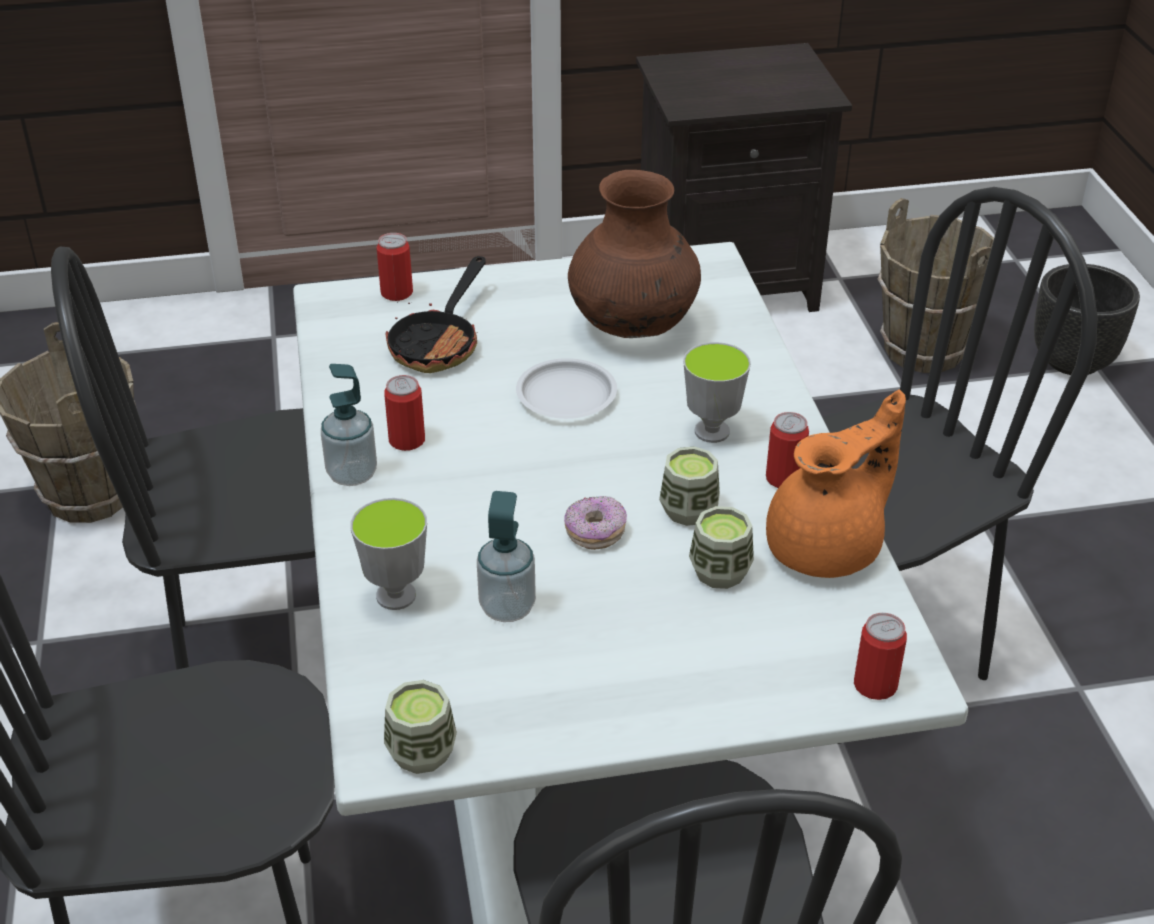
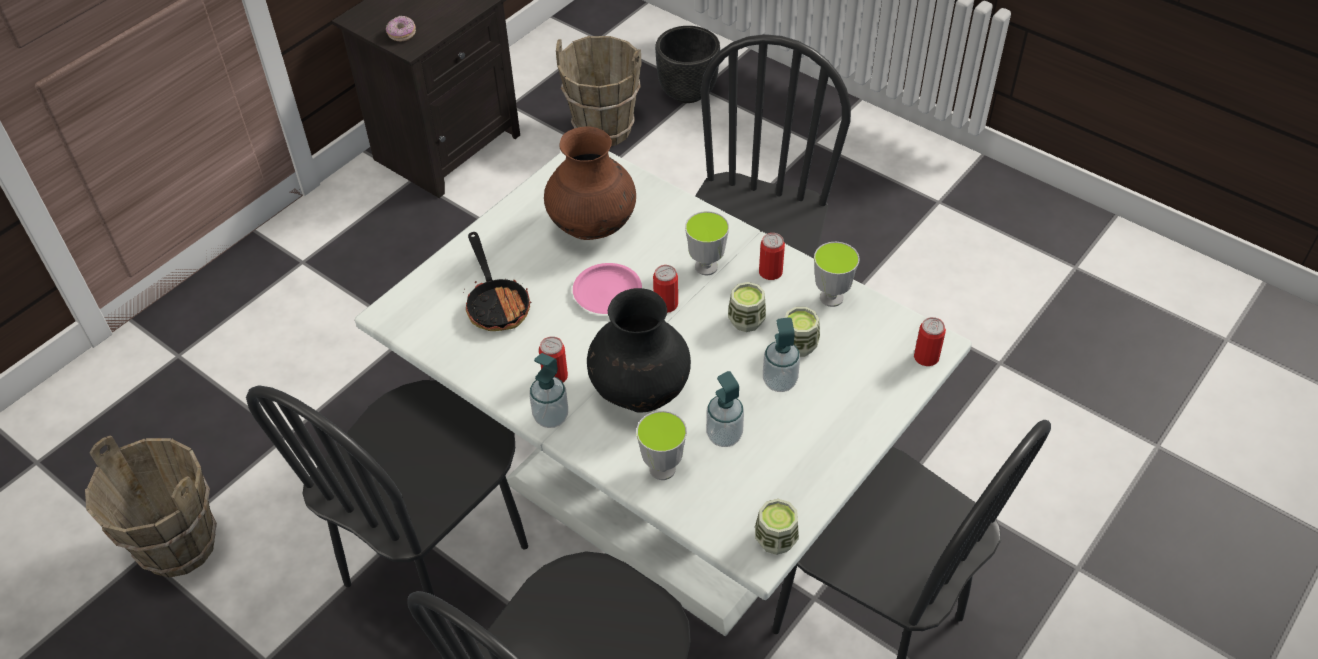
camera: 40 degrees left, 10 degrees up
can [376,233,413,301] -> can moved to [653,265,678,313]
white plate [516,358,617,419] -> pink plate [573,263,642,314]
donut [564,496,627,550] -> donut moved to [386,16,416,42]
orange teapot [766,390,906,578] -> cup [814,242,860,307]
none -> black vase [587,288,691,413]
none -> soap dispenser [763,317,800,392]

